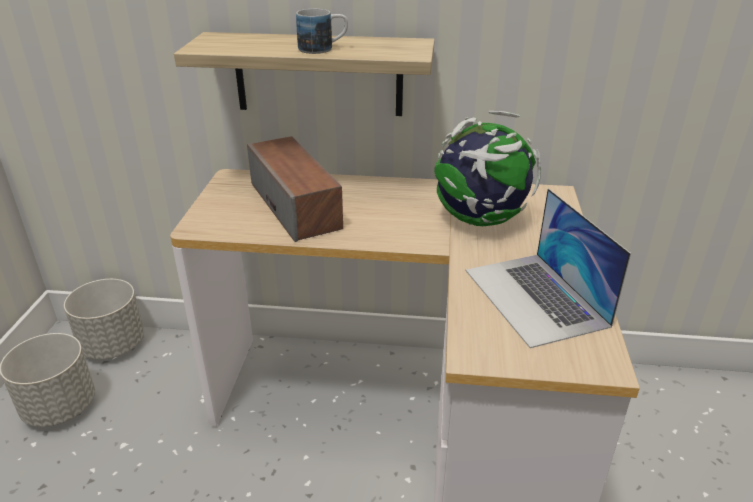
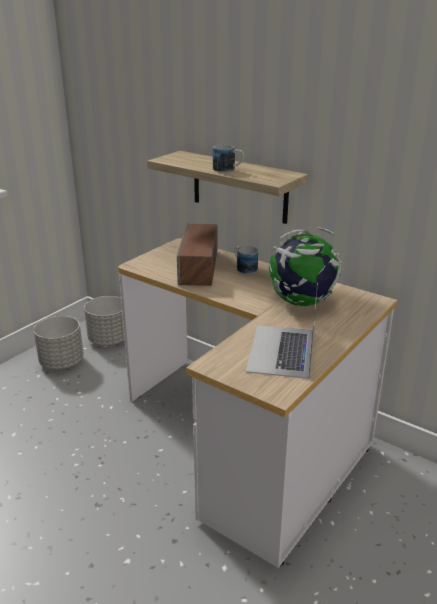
camera: 30 degrees right, 5 degrees down
none -> mug [234,246,258,274]

